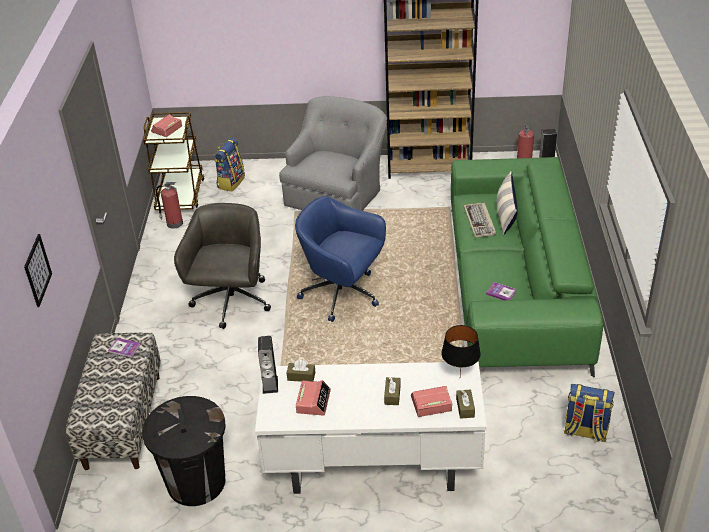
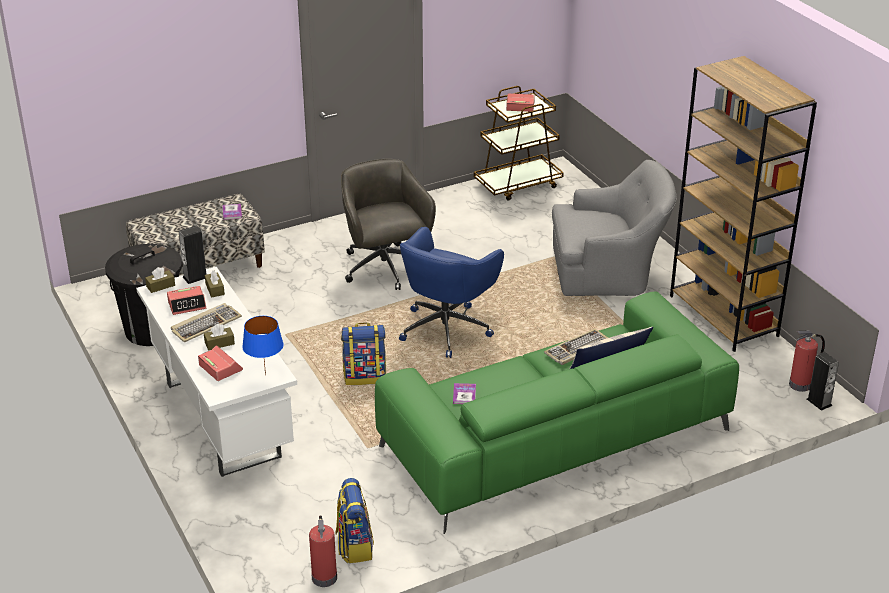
camera: 60 degrees right, 5 degrees down
picture [24,234,52,307] -> none
fire extinguisher [156,182,183,229] -> fire extinguisher moved to [309,516,337,587]
grey office chair [174,203,271,329] -> grey office chair turned 90 degrees counterclockwise [341,159,436,290]
backpack [214,138,245,191] -> backpack moved to [341,323,386,385]
blue office chair [295,196,386,322] -> blue office chair turned 150 degrees counterclockwise [399,227,504,358]
black table lamp [441,325,481,375] -> blue table lamp [242,316,283,375]
brown tissue box [456,389,475,419] -> brown tissue box moved to [145,267,175,293]
none -> keyboard [171,303,242,343]

